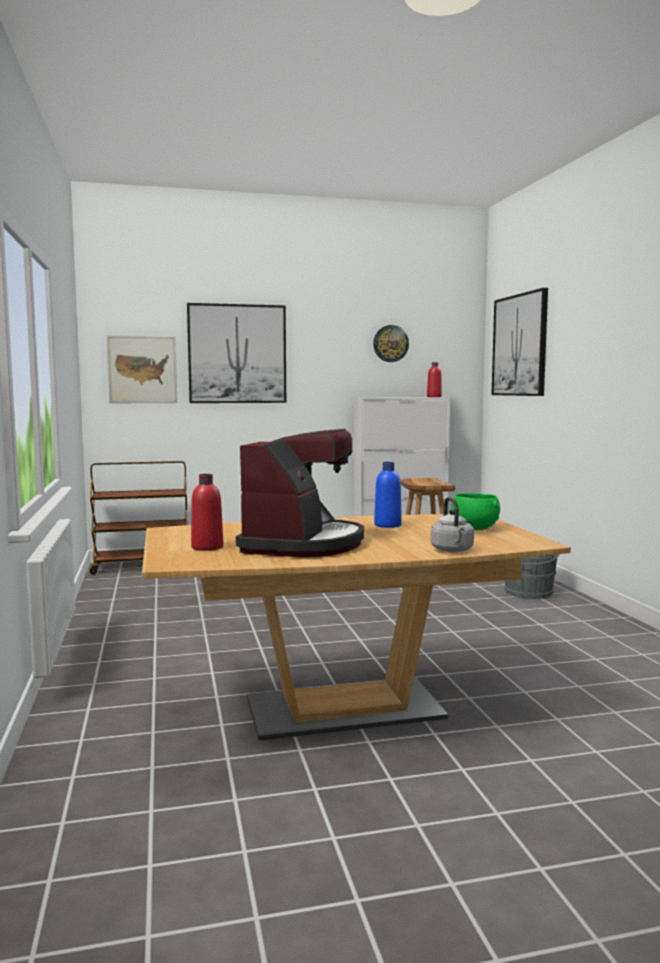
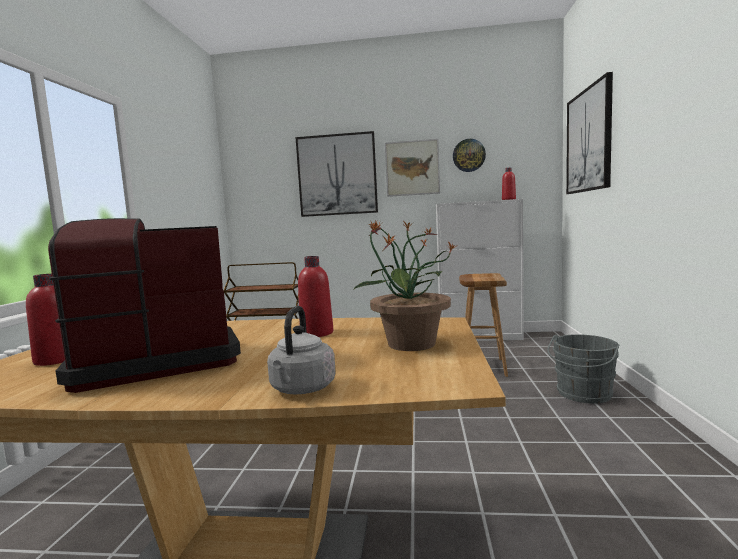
camera: 20 degrees right, 0 degrees up
picture [106,336,178,404] -> picture moved to [385,139,440,197]
coffee machine [236,429,364,557] -> coffee machine turned 150 degrees counterclockwise [48,218,241,393]
blue bottle [374,462,402,528] -> red bottle [298,256,333,337]
green bowl [451,493,500,530] -> potted plant [352,221,458,351]

